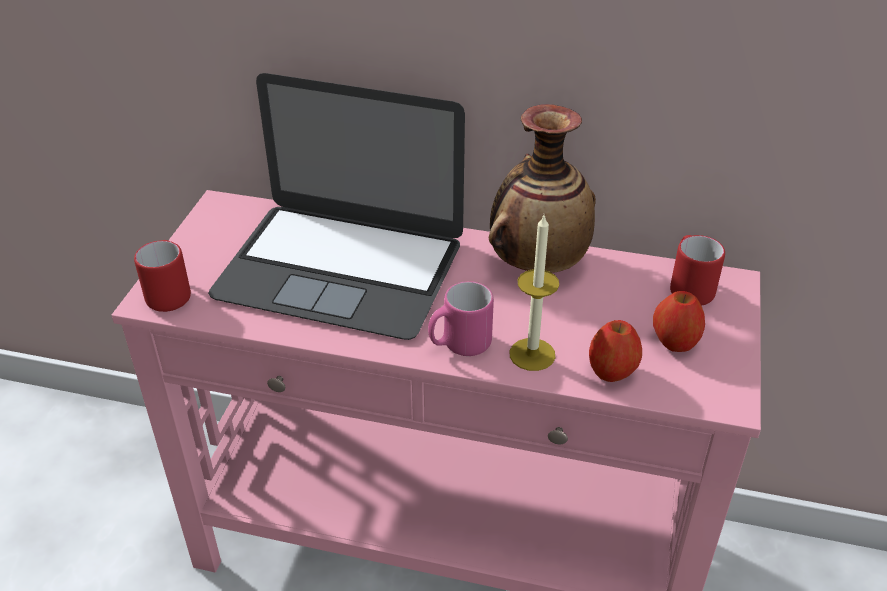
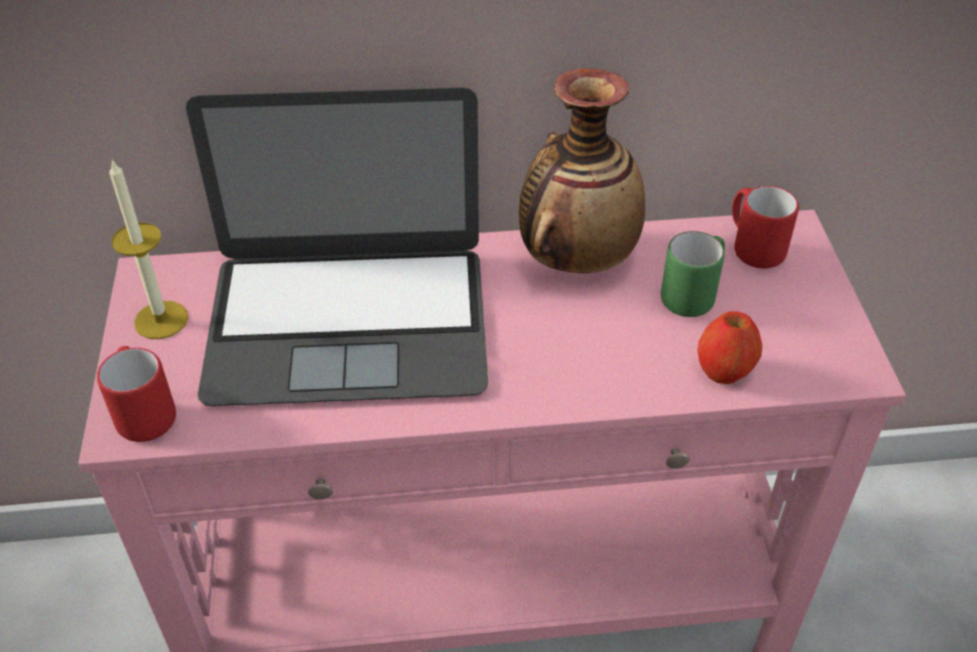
camera: 20 degrees left, 5 degrees up
pink mug [428,281,494,356] -> none
candle [510,215,559,371] -> candle moved to [109,160,188,339]
apple [653,291,705,352] -> none
none -> green mug [661,231,725,317]

